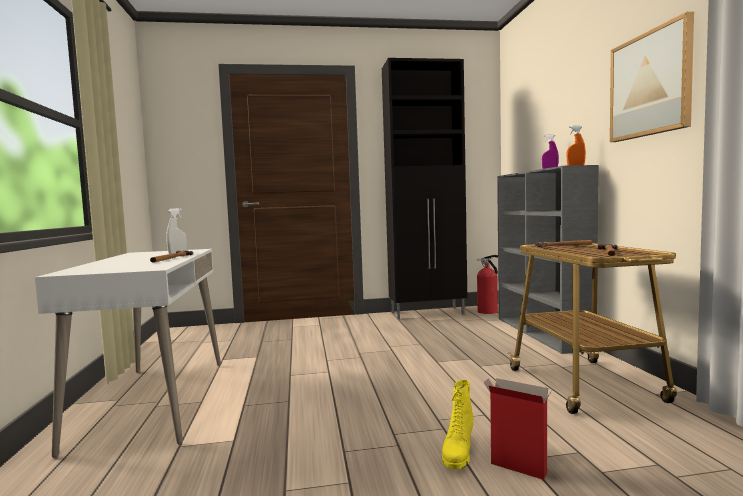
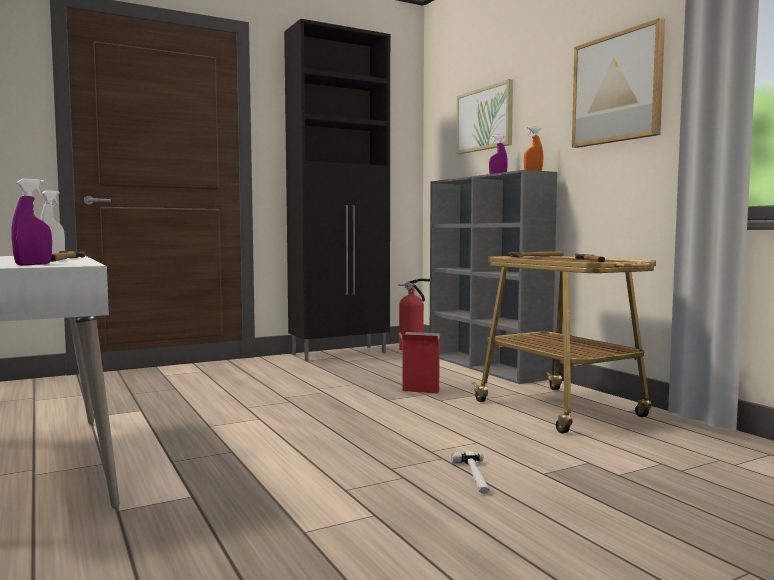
camera: 20 degrees left, 0 degrees up
yellow boot [442,380,473,470] -> hammer [452,451,489,494]
cardboard box [484,378,552,480] -> cardboard box moved to [398,332,443,394]
none -> purple spray bottle [12,179,52,265]
none -> picture [456,79,513,154]

